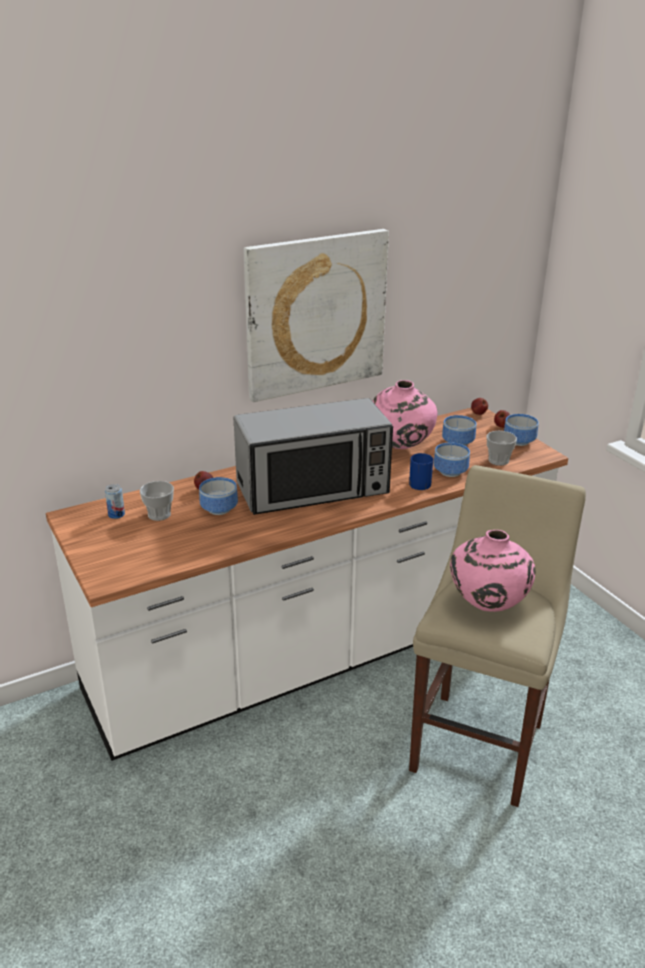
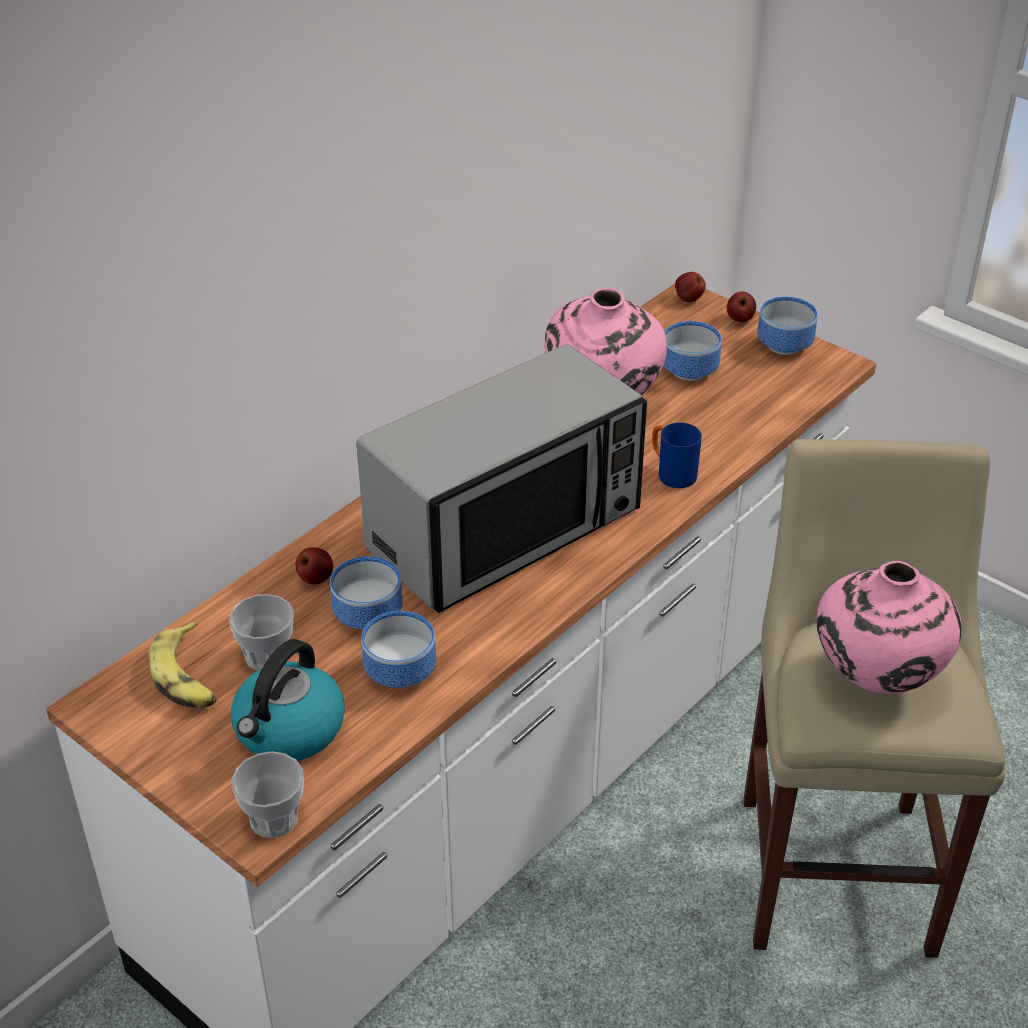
camera: 20 degrees left, 10 degrees up
can [105,484,125,519] -> banana [148,622,217,708]
picture [243,229,389,402] -> none
bowl [434,442,470,477] -> bowl moved to [362,611,436,688]
cup [486,431,517,466] -> cup moved to [232,751,304,838]
none -> kettle [231,639,345,761]

